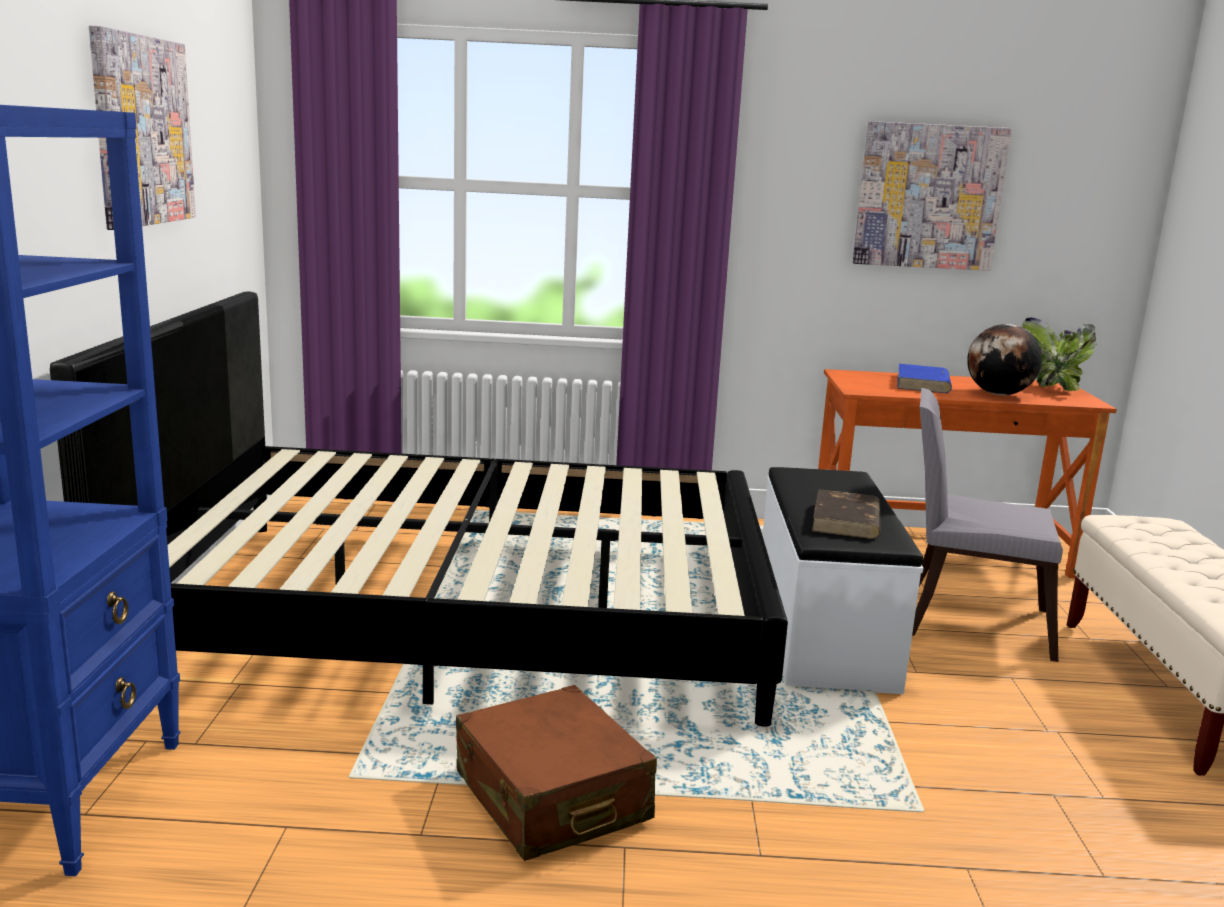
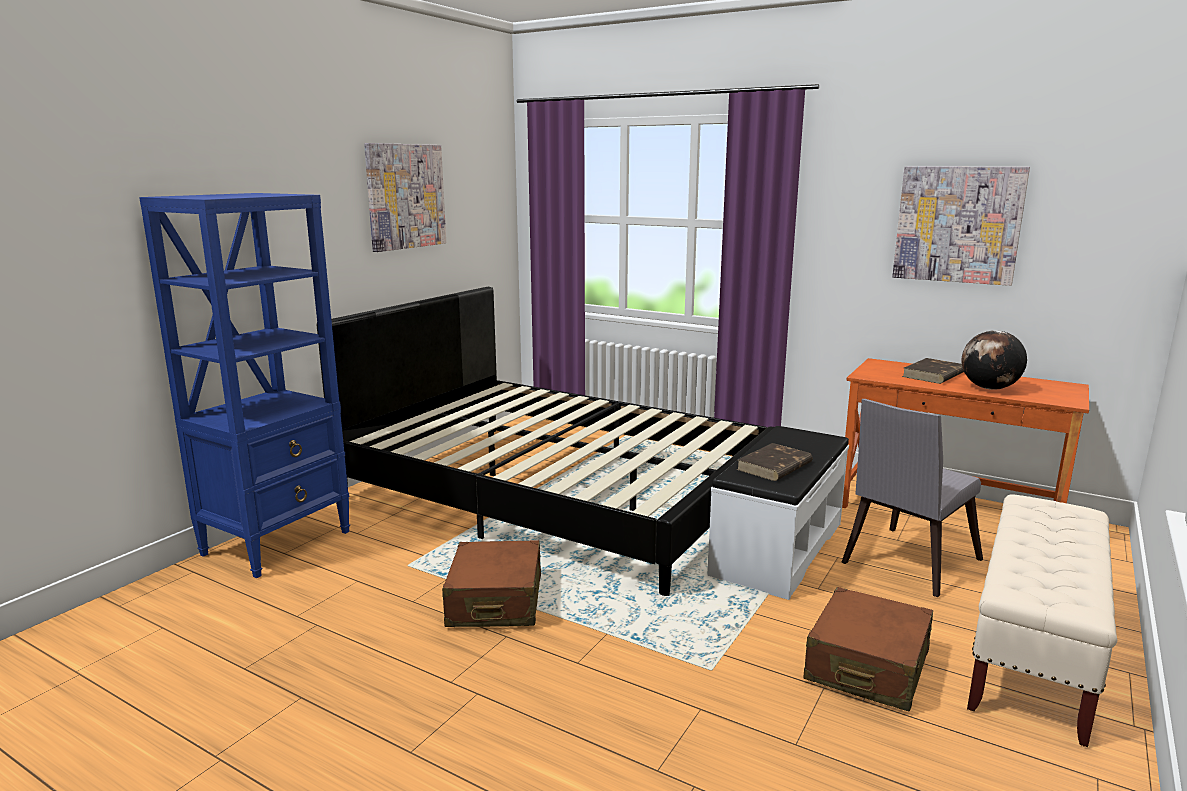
camera: 30 degrees right, 0 degrees up
blue book [897,364,952,393] -> brown book [902,358,964,384]
grey chair [912,388,1063,662] -> grey chair turned 90 degrees counterclockwise [841,399,983,597]
potted plant [1022,317,1097,391] -> none
none -> brown suitcase [804,587,933,711]

